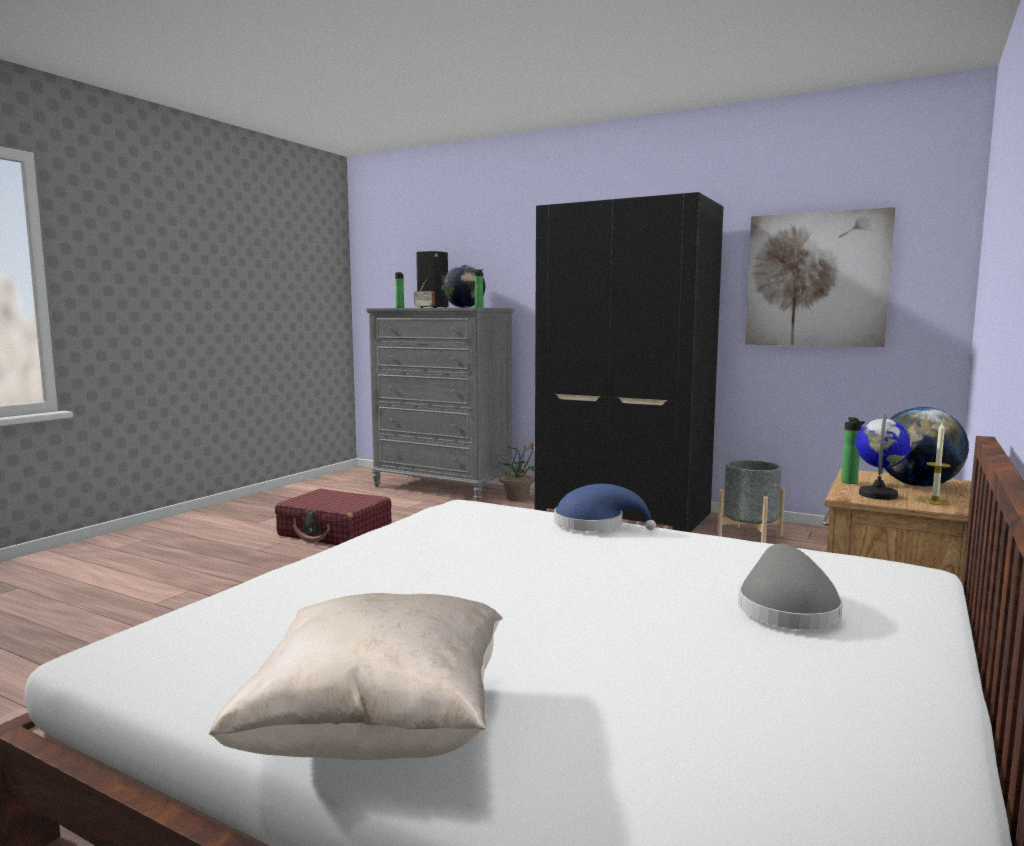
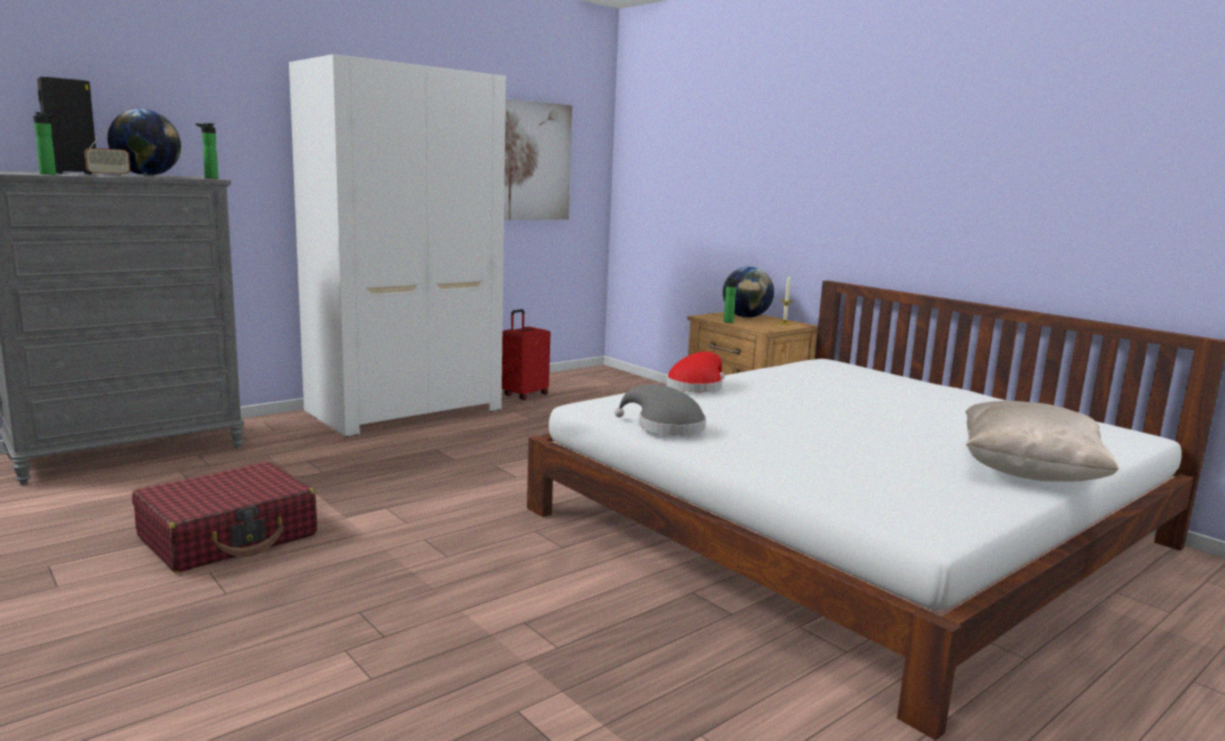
camera: 70 degrees left, 5 degrees up
potted plant [494,443,535,501] -> none
black wardrobe [535,192,723,532] -> white wardrobe [289,54,506,437]
blue hat [554,484,656,531] -> red hat [666,352,725,393]
grey planter [717,460,785,543] -> red suitcase [502,309,550,400]
grey hat [738,544,843,630] -> grey hat moved to [615,384,706,436]
globe [856,414,912,500] -> none

